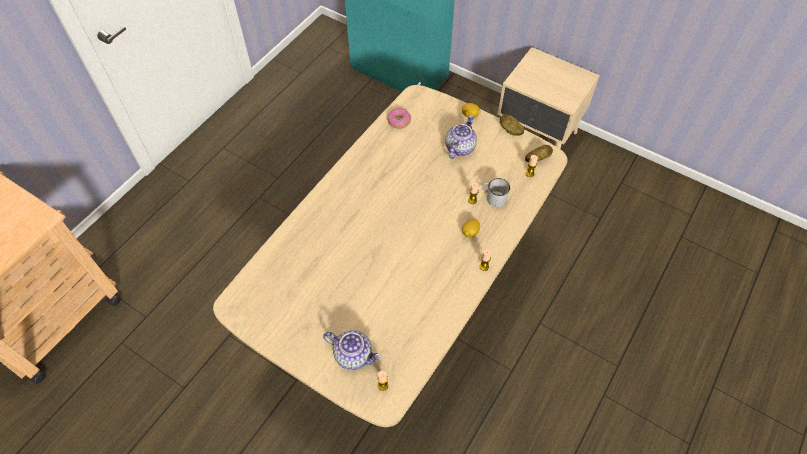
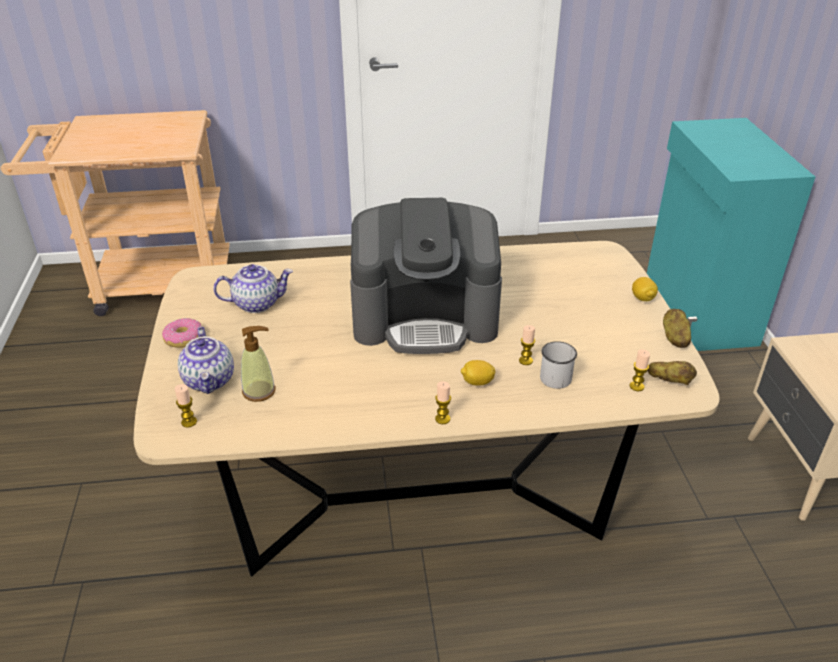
camera: 50 degrees right, 20 degrees down
donut [388,108,411,129] -> donut moved to [162,318,202,348]
teapot [445,115,477,159] -> teapot moved to [213,264,293,313]
none -> soap dispenser [241,326,276,402]
none -> coffee machine [350,198,502,354]

